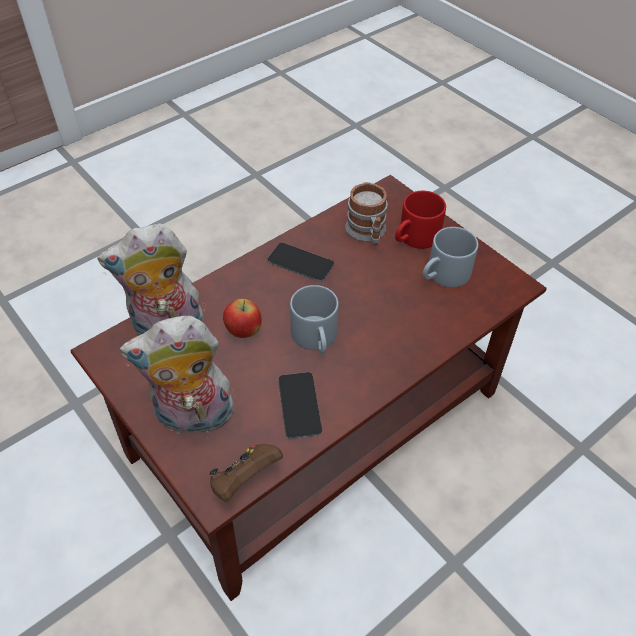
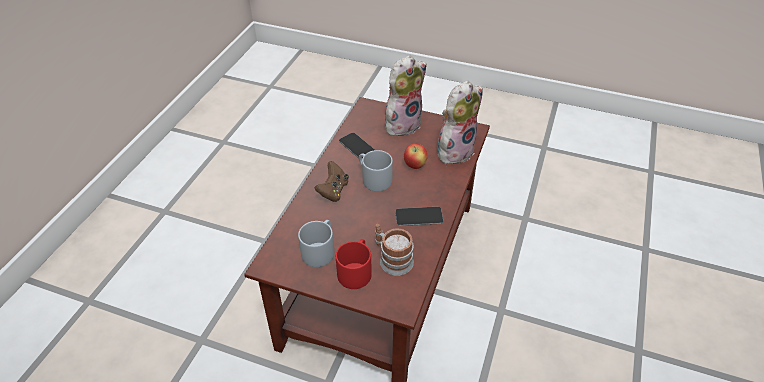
camera: 150 degrees right, 5 degrees down
brown game controller [209,444,283,502] -> brown game controller moved to [315,161,349,202]

